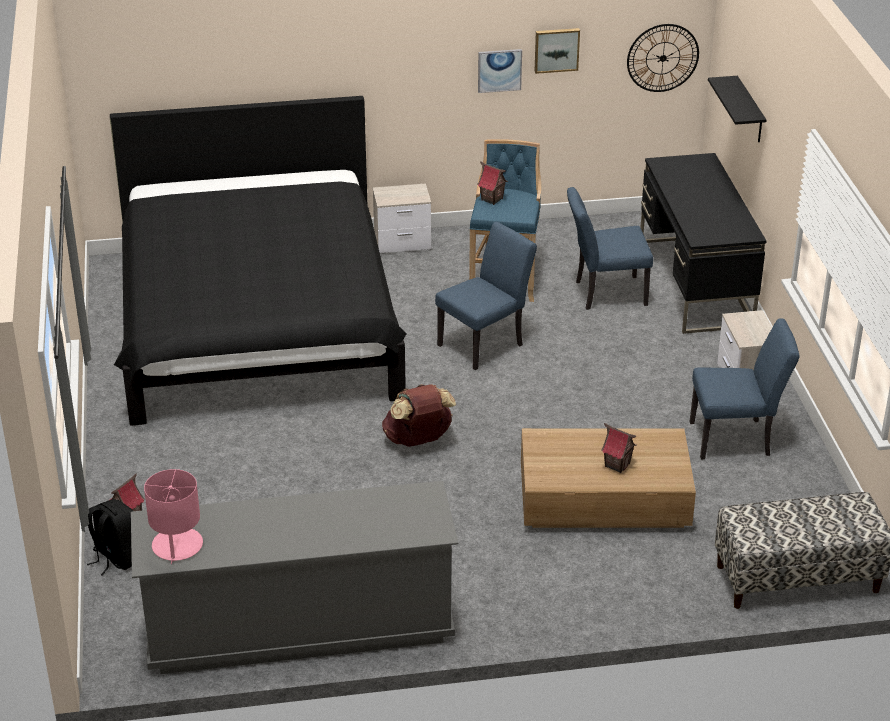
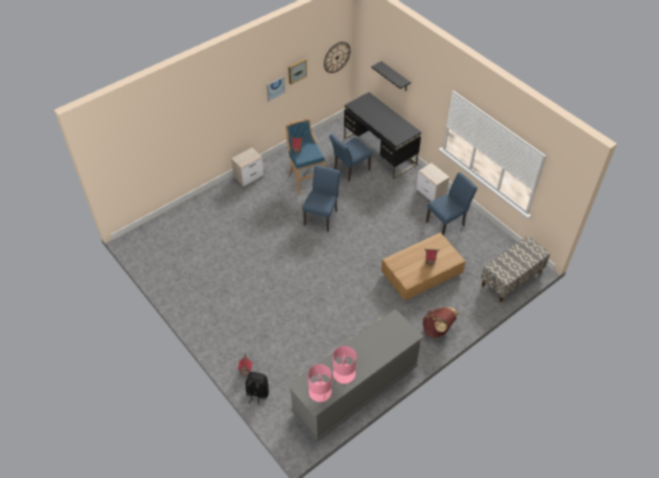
camera: 30 degrees left, 15 degrees up
black bed [110,96,407,426] -> none
brown backpack [382,384,456,447] -> brown backpack moved to [423,307,459,338]
none -> pink table lamp [333,346,357,384]

